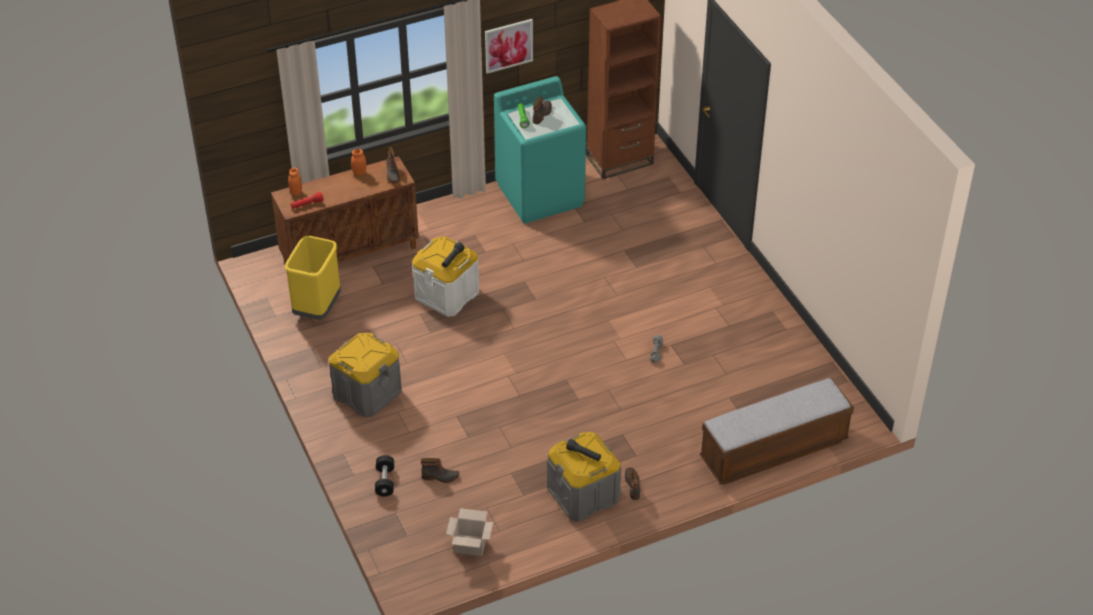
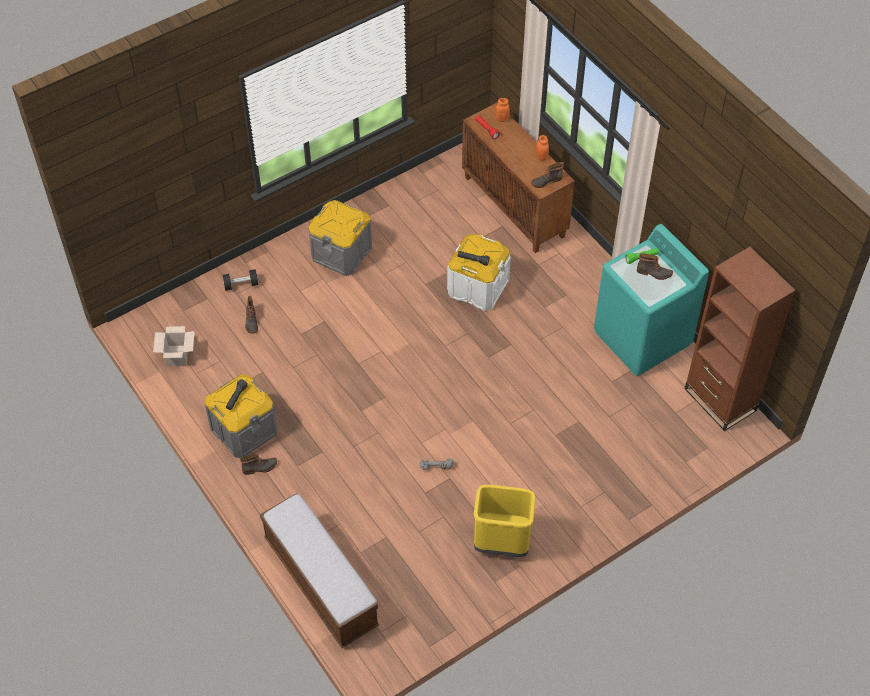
camera: 80 degrees right, 10 degrees up
yellow trash can [285,236,340,320] -> yellow trash can moved to [474,485,536,557]
picture [485,19,533,74] -> none

